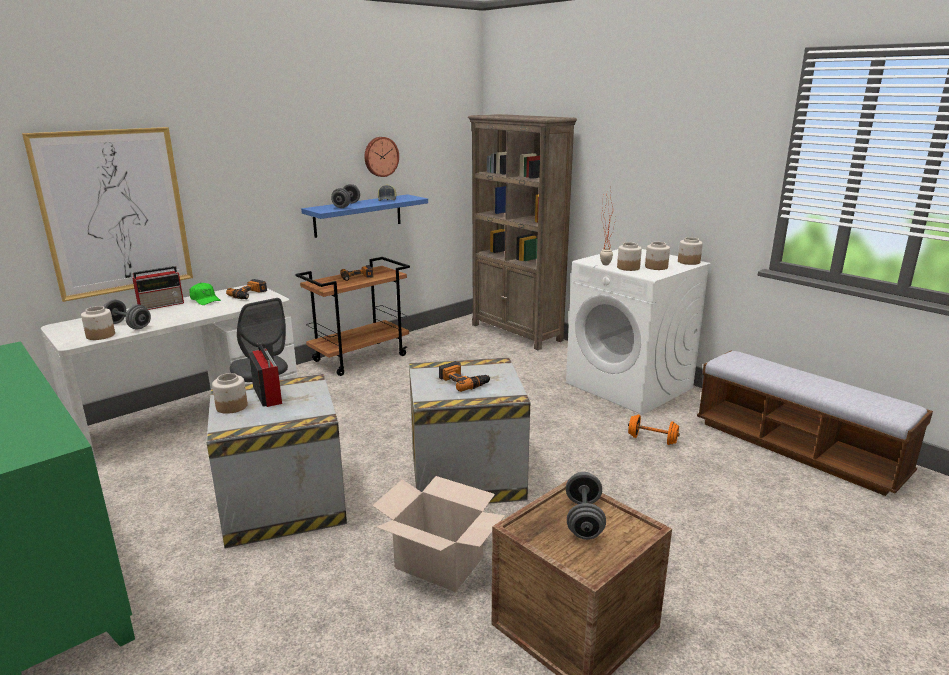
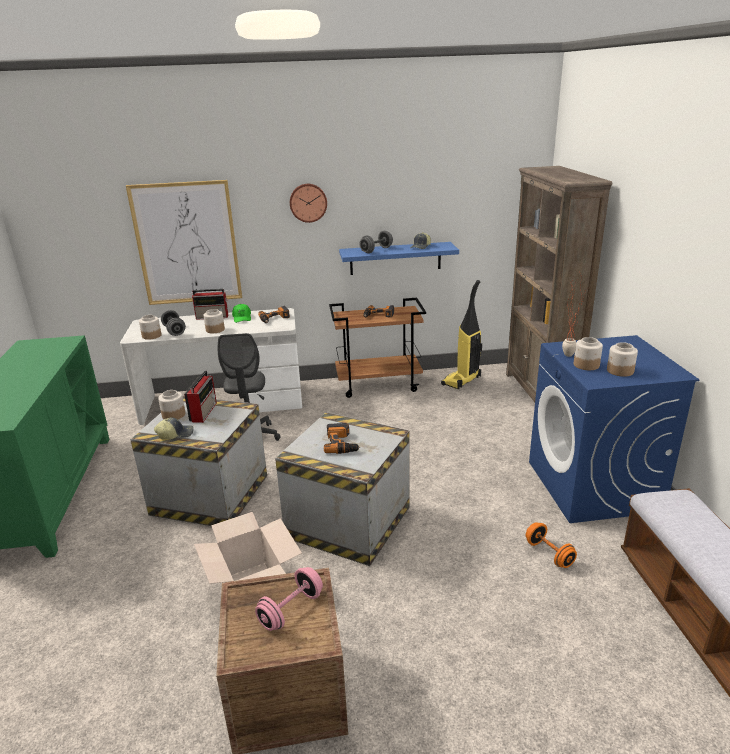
camera: 35 degrees right, 5 degrees up
wall clock [364,137,399,177] -> wall clock moved to [290,184,327,223]
white washing machine [566,249,711,415] -> blue washing machine [529,335,700,523]
grey dumbbell [566,472,606,540] -> pink dumbbell [255,567,323,631]
jar [678,237,703,265] -> jar moved to [204,309,225,333]
none -> cap [154,417,194,440]
none -> vacuum cleaner [441,280,482,389]

